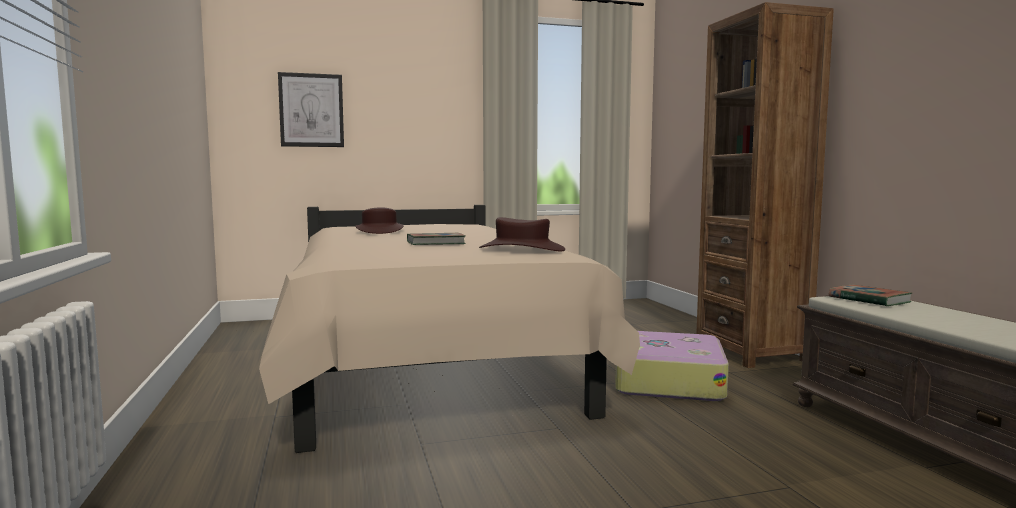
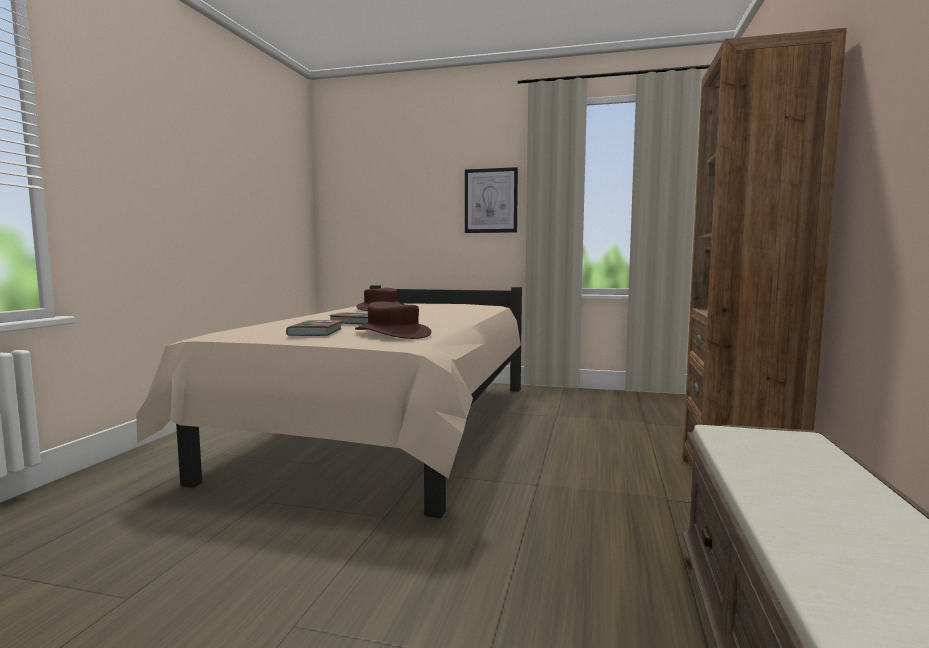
camera: 30 degrees right, 0 degrees up
picture [278,72,344,147] -> picture moved to [465,167,518,233]
suitcase [615,331,729,401] -> none
book [829,285,912,307] -> book moved to [286,320,342,336]

